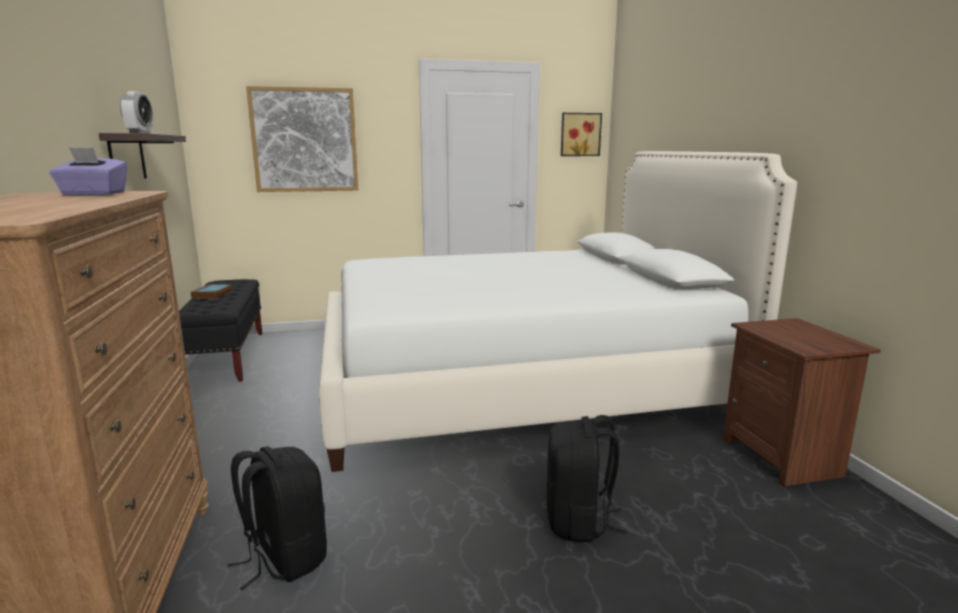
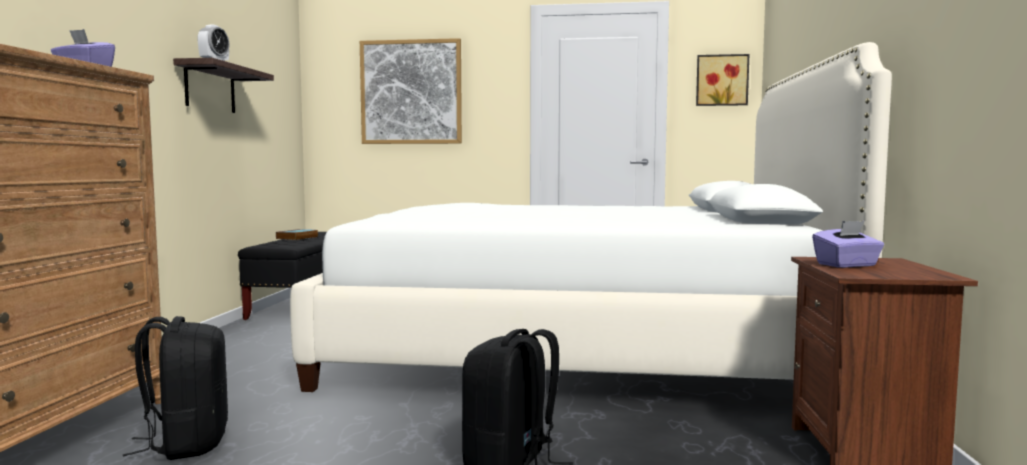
camera: 20 degrees right, 10 degrees down
none -> purple tissue box [812,221,884,268]

